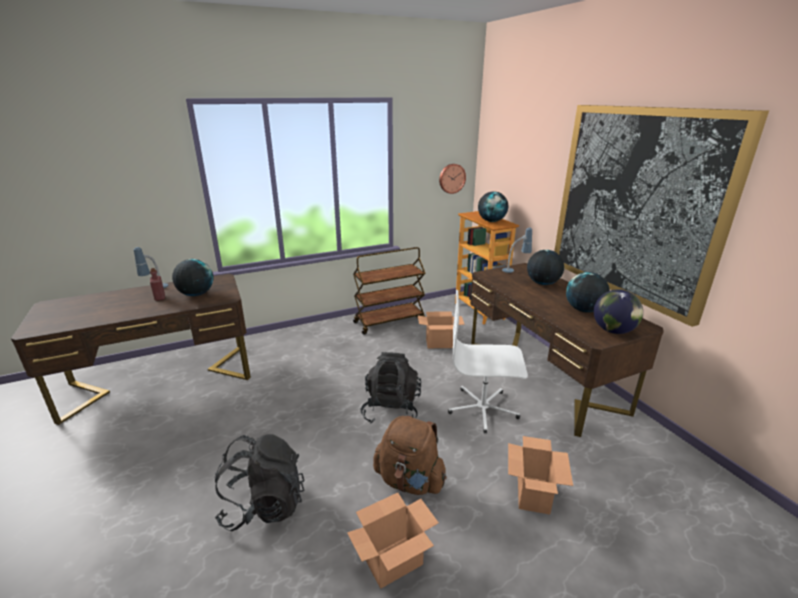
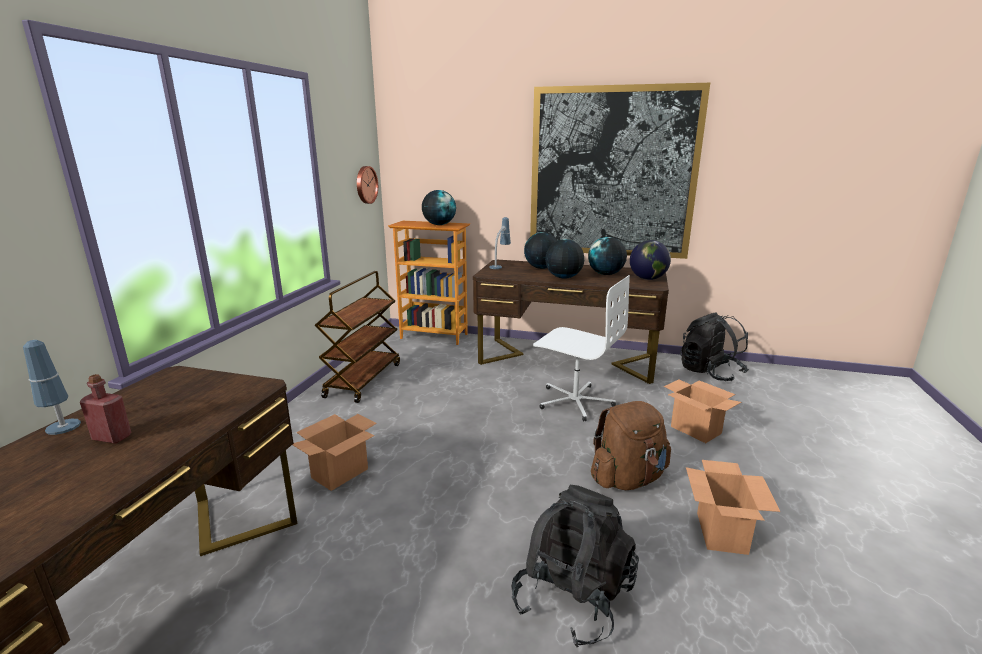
camera: 50 degrees left, 5 degrees down
globe [172,259,214,296] -> globe moved to [545,239,584,279]
black backpack [361,352,421,424] -> black backpack moved to [680,312,749,382]
cardboard box [418,311,465,348] -> cardboard box moved to [292,414,377,491]
white office chair [448,290,528,433] -> white office chair turned 105 degrees counterclockwise [533,275,630,421]

